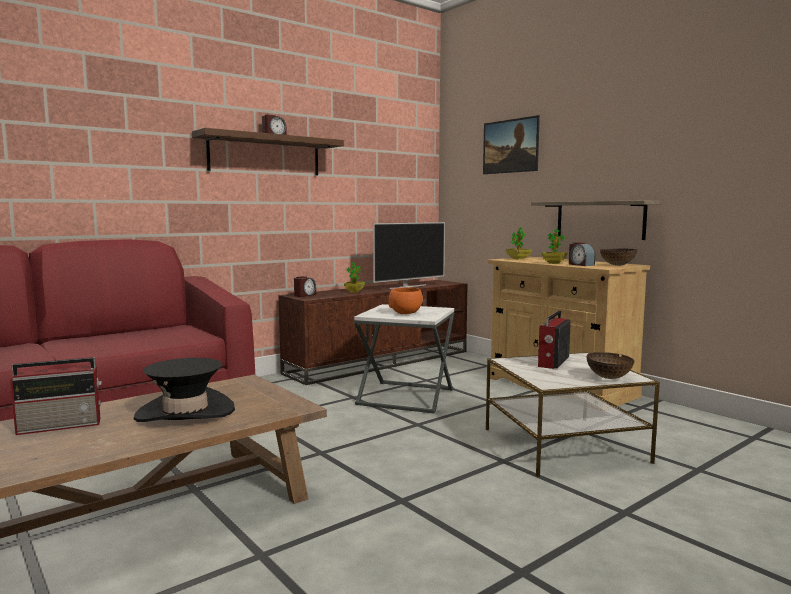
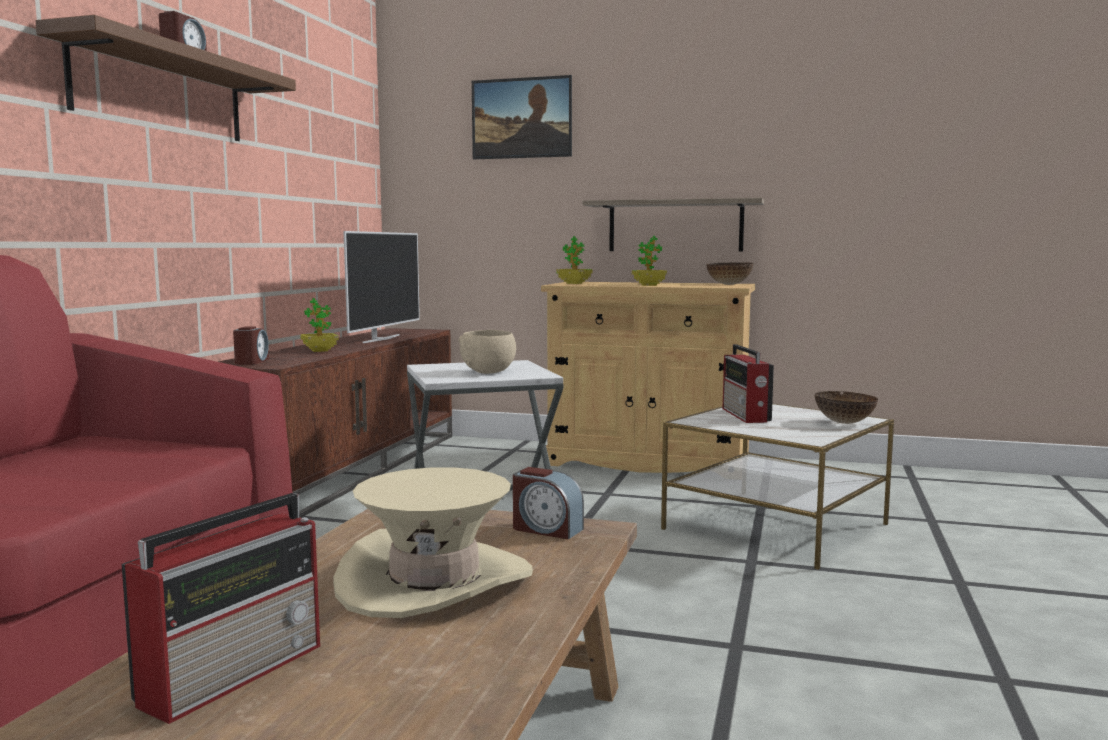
camera: 35 degrees left, 0 degrees up
black hat [134,358,235,422] -> beige hat [333,467,533,618]
orange bowl [389,287,423,314] -> beige bowl [458,330,516,374]
alarm clock [569,242,595,266] -> alarm clock moved to [513,467,584,540]

